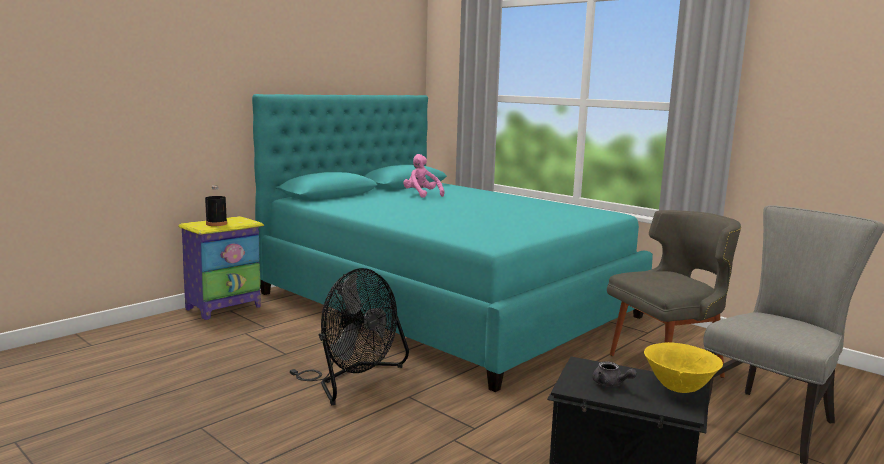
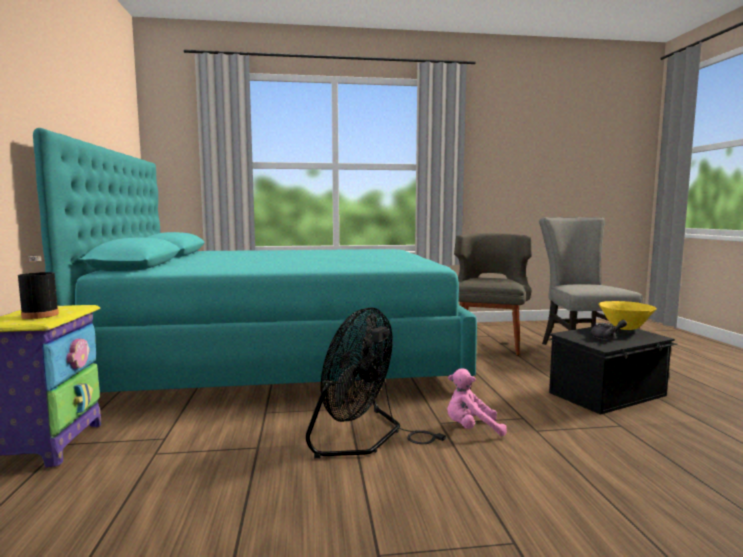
camera: 50 degrees left, 5 degrees down
black fan [290,268,409,405] -> black fan turned 135 degrees counterclockwise [306,307,446,459]
pink plush toy [403,154,445,198] -> pink plush toy moved to [447,368,507,436]

